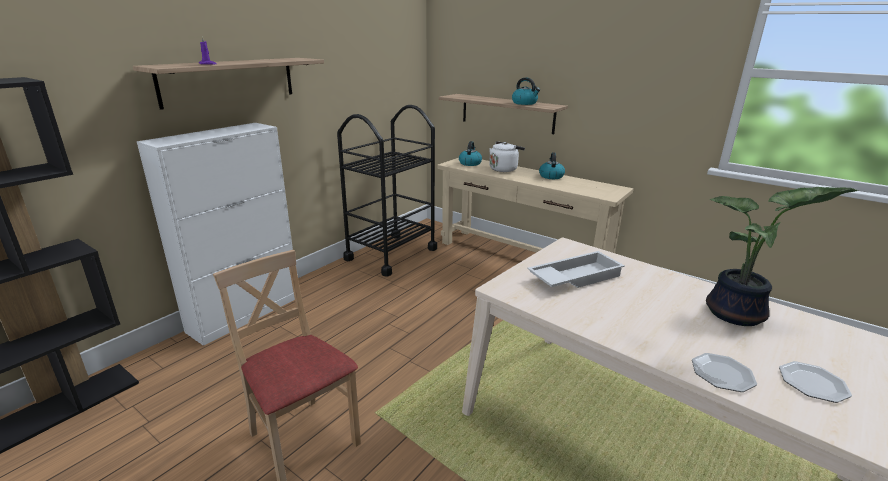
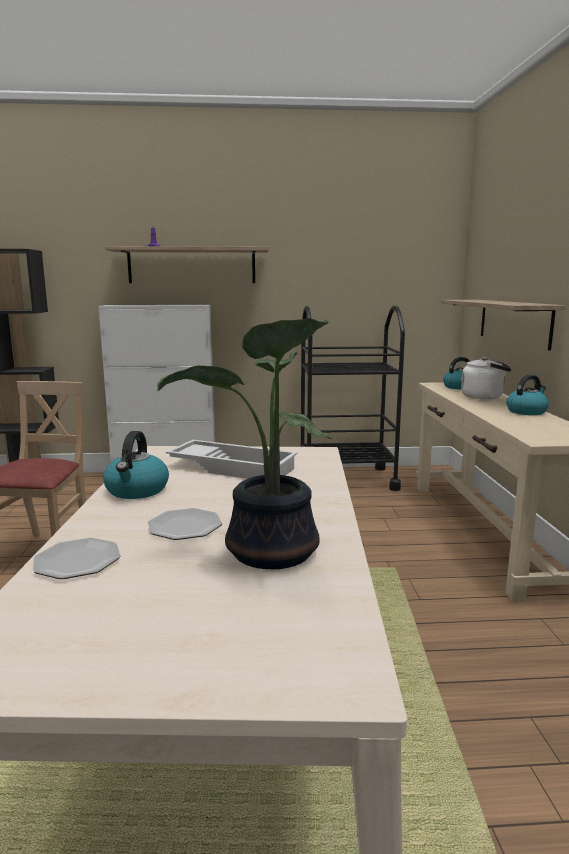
camera: 50 degrees right, 10 degrees down
kettle [512,78,540,105] -> kettle moved to [103,431,169,499]
plate [779,361,852,403] -> plate moved to [148,508,222,540]

